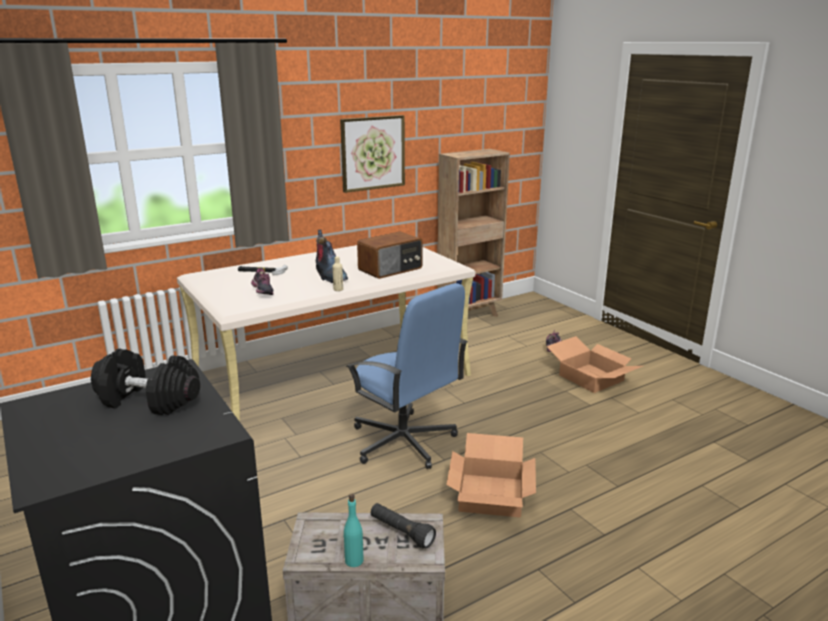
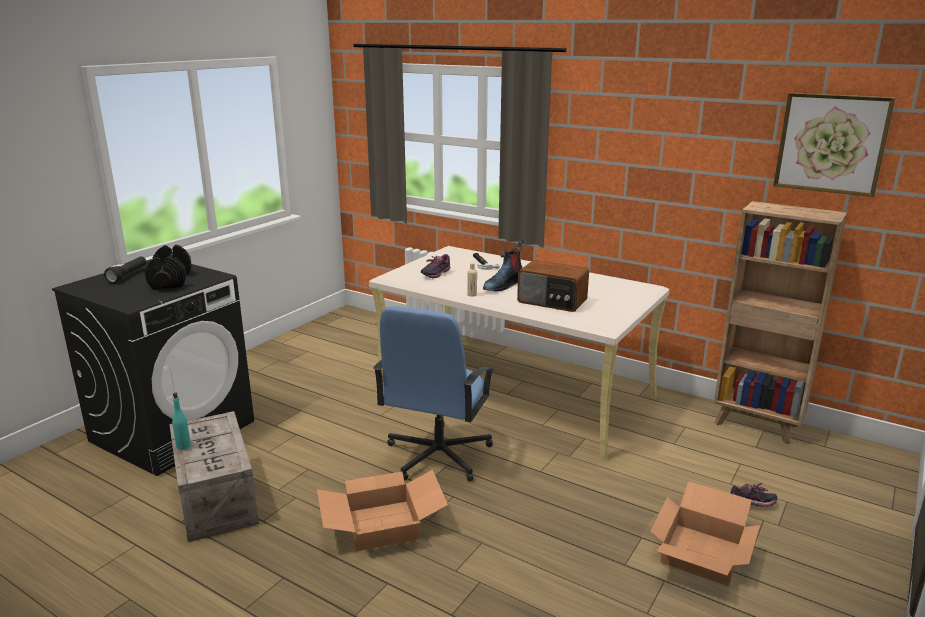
camera: 65 degrees right, 0 degrees up
picture [340,115,405,193] -> picture moved to [773,93,895,197]
black flashlight [371,503,436,549] -> black flashlight moved to [104,256,146,283]

